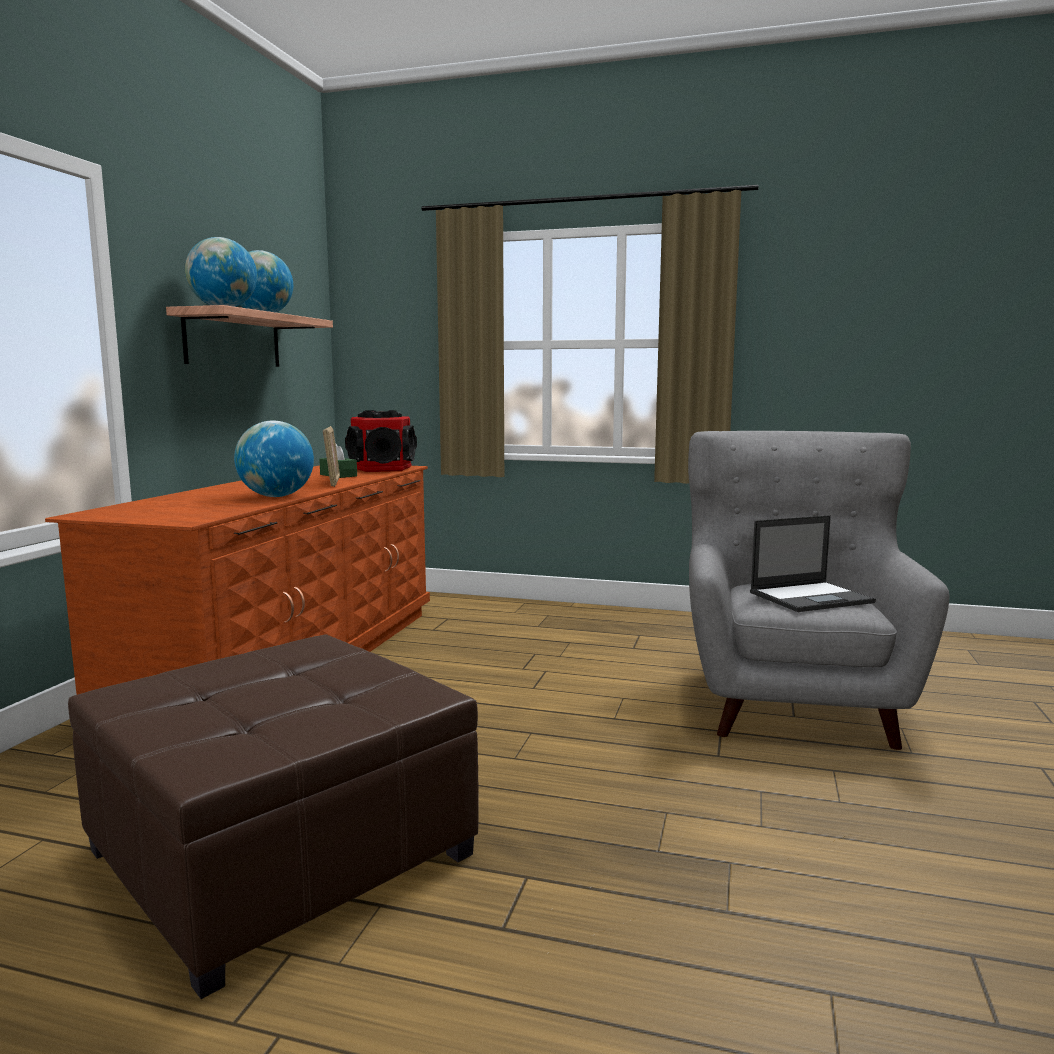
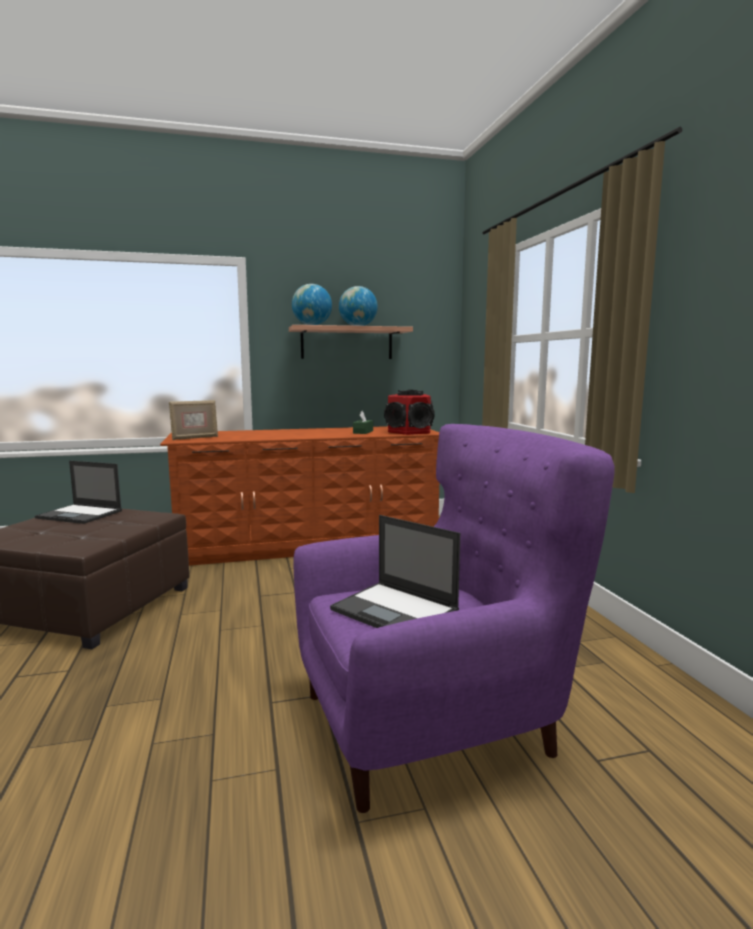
camera: 60 degrees right, 0 degrees up
globe [234,420,314,497] -> none
picture frame [323,426,340,487] -> picture frame moved to [169,400,218,440]
grey armchair [688,431,949,750] -> purple armchair [293,424,615,813]
none -> laptop [35,461,122,524]

